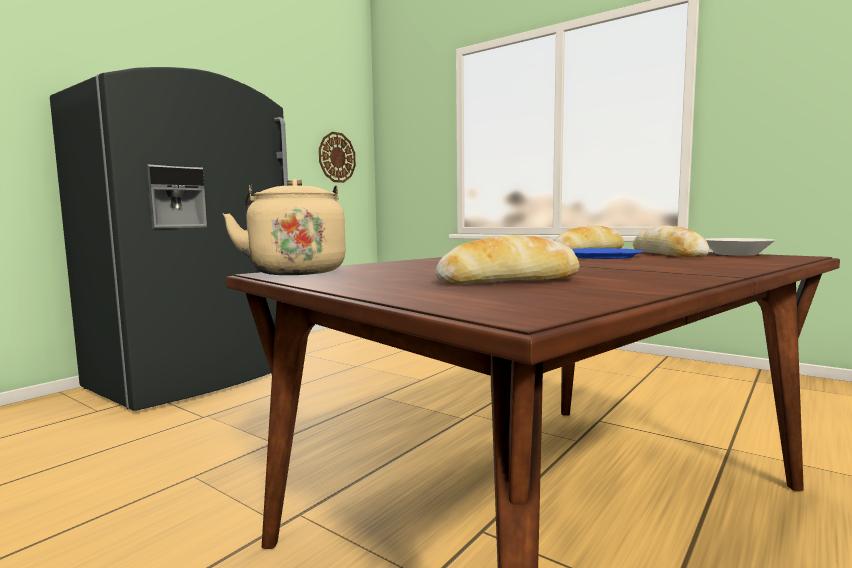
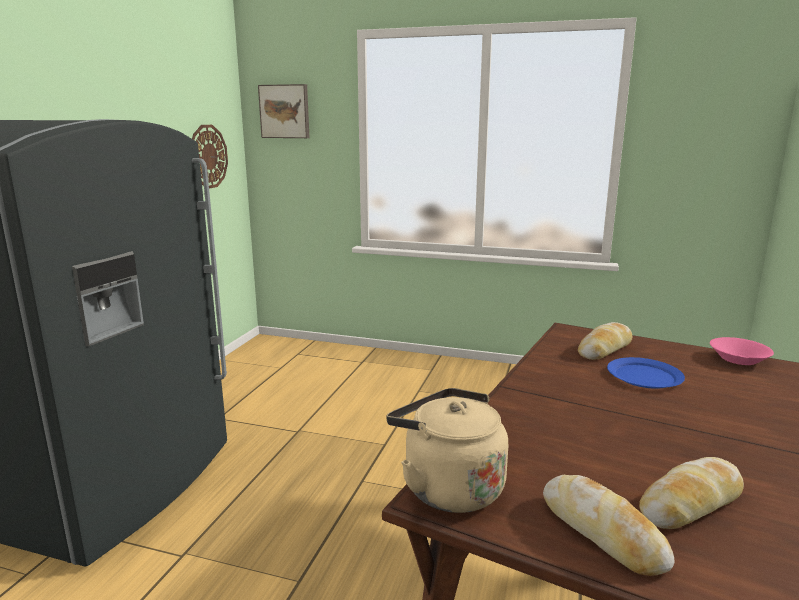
camera: 20 degrees left, 10 degrees up
bread [633,225,709,258] -> bread moved to [543,475,674,576]
white bowl [705,238,775,256] -> pink bowl [710,337,774,365]
none -> picture [258,84,310,138]

